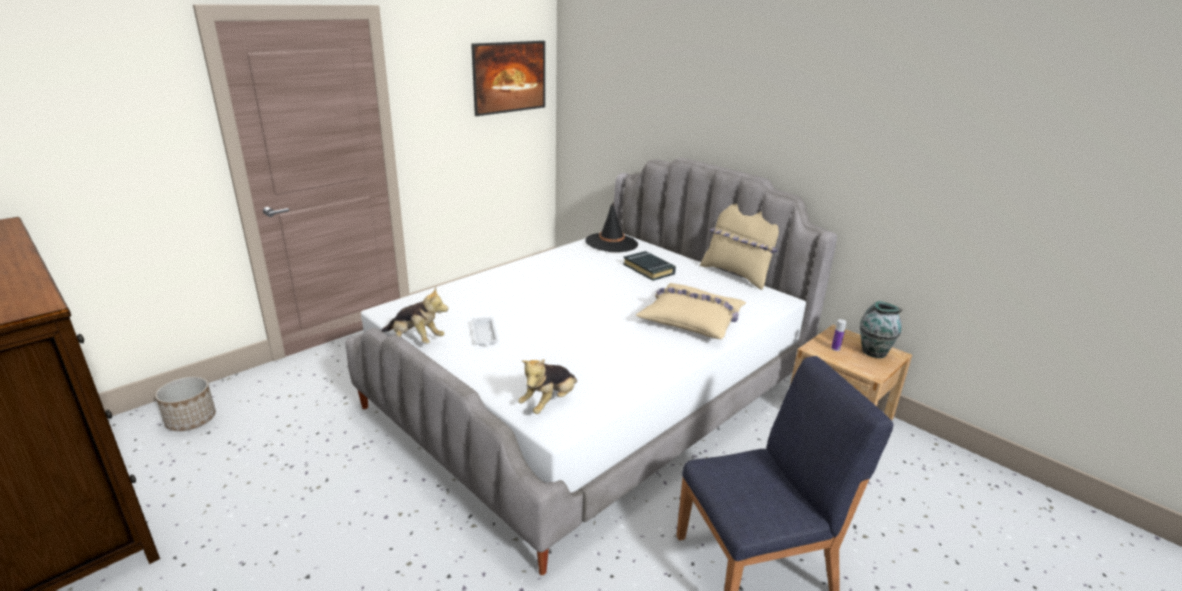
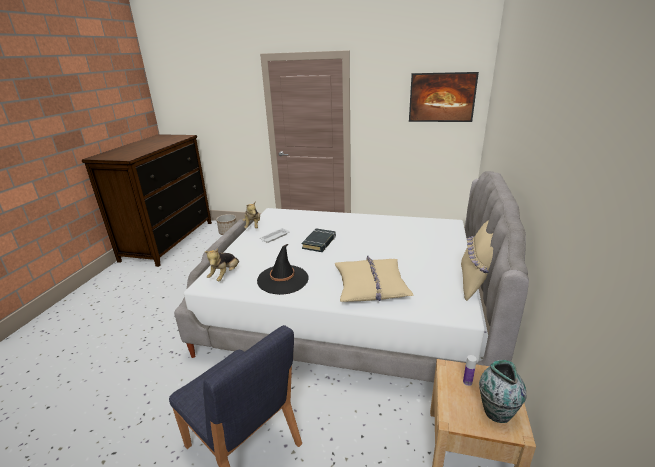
camera: 60 degrees right, 0 degrees up
plush toy [518,359,577,414] -> plush toy turned 75 degrees counterclockwise [205,248,239,281]
black hat [585,202,638,252] -> black hat moved to [257,244,309,295]
black book [623,251,676,281] -> black book moved to [302,229,336,252]

